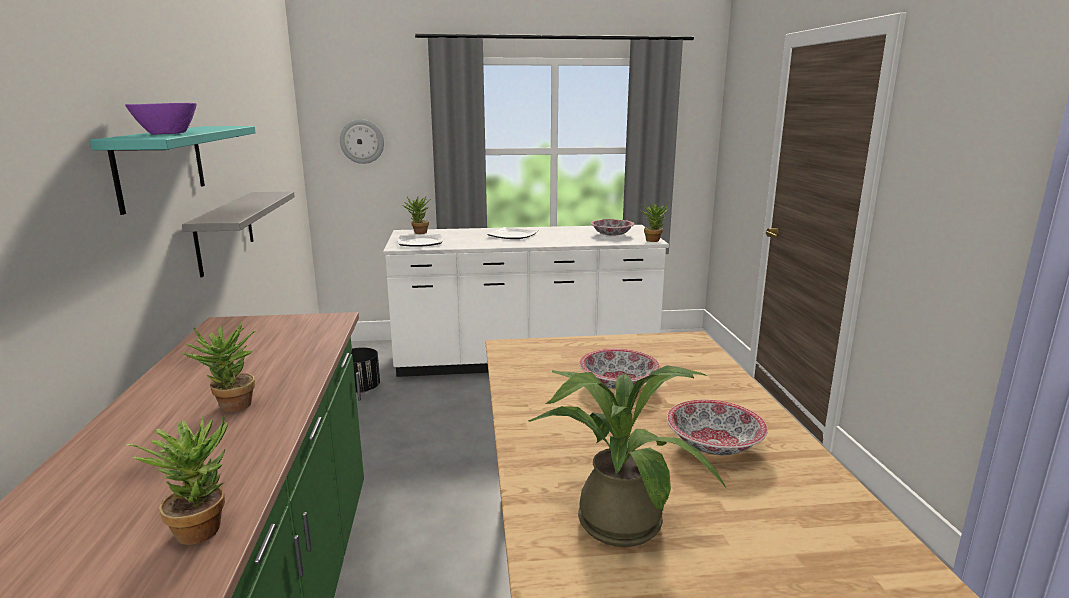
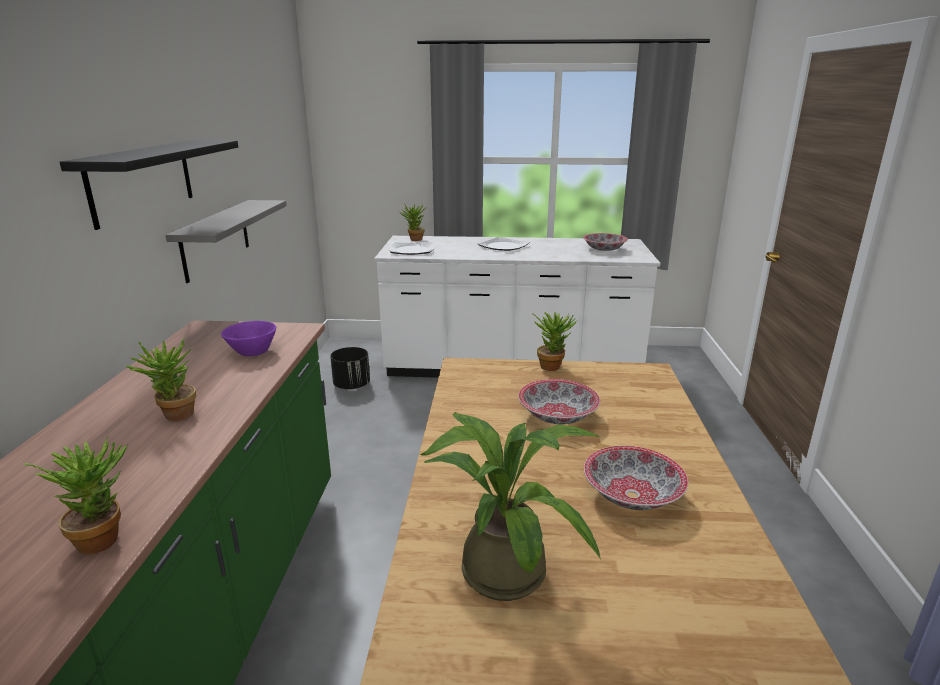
camera: 10 degrees right, 5 degrees up
turquoise shelf [89,126,256,215] -> black shelf [60,140,238,230]
purple bowl [125,103,197,134] -> purple bowl moved to [221,321,276,356]
wall clock [340,119,384,164] -> none
potted plant [641,203,668,242] -> potted plant moved to [532,312,577,371]

